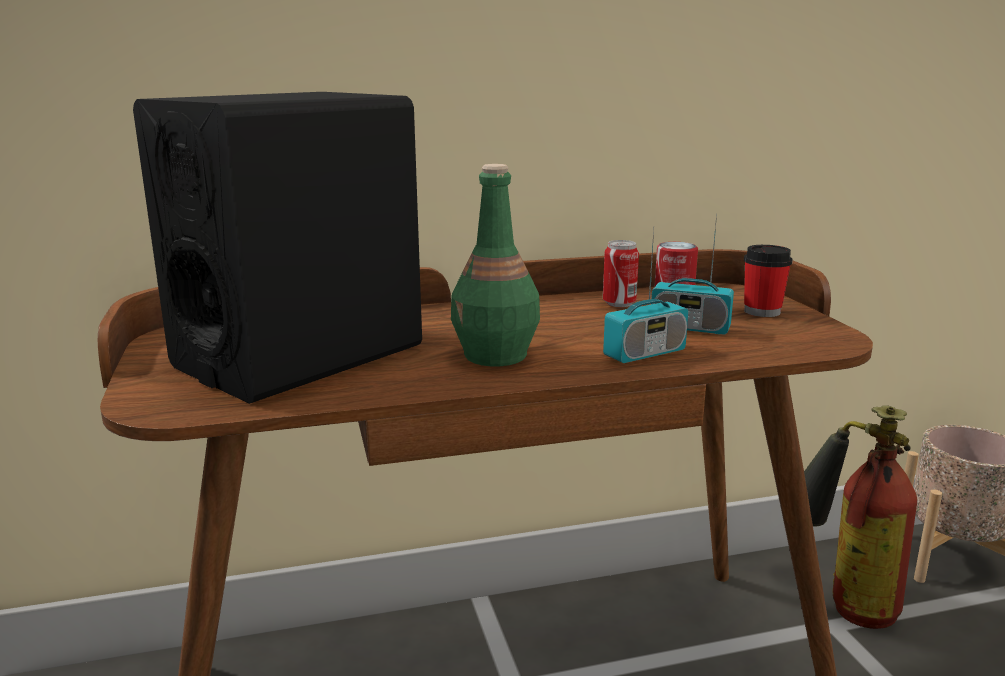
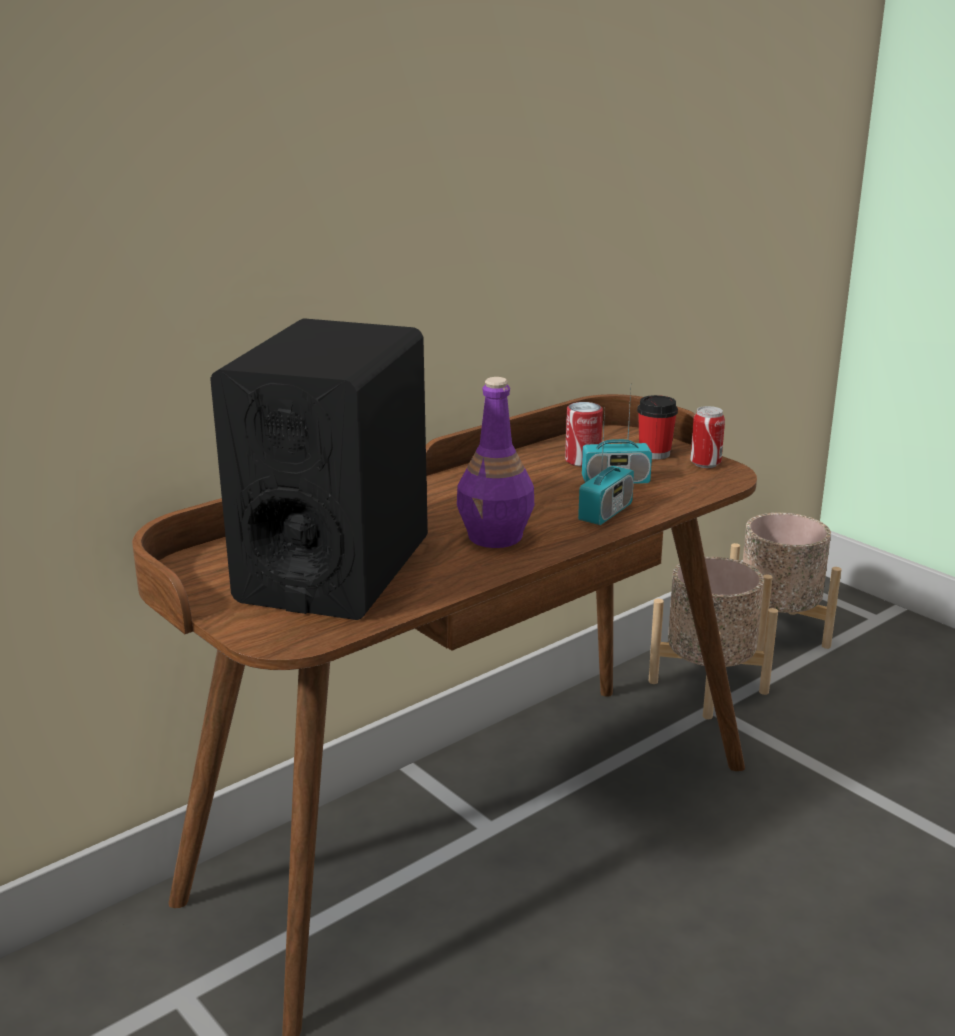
camera: 25 degrees left, 5 degrees up
green bottle [451,164,540,366] -> purple bottle [457,377,534,548]
can [603,240,639,307] -> can moved to [690,406,725,468]
fire extinguisher [804,405,917,629] -> beige planter [649,557,778,719]

